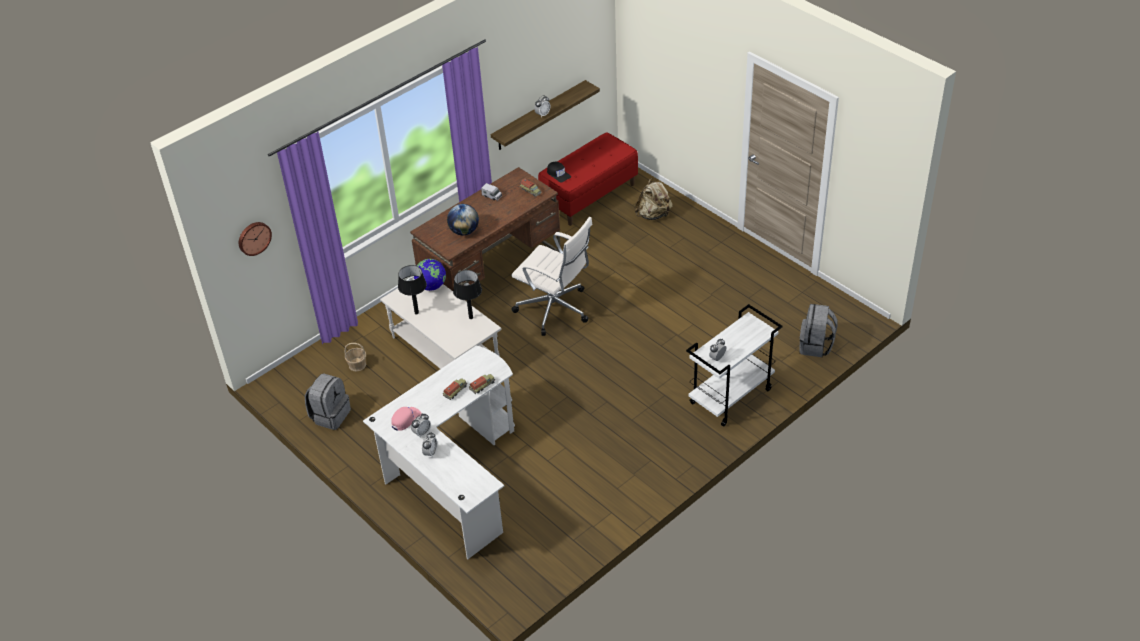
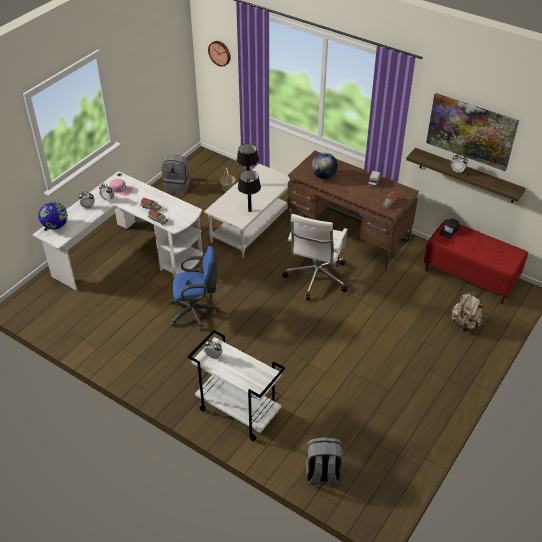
camera: 75 degrees right, 0 degrees up
globe [414,259,446,291] -> globe moved to [39,201,68,230]
none -> blue office chair [170,246,220,331]
none -> picture [426,93,519,171]

